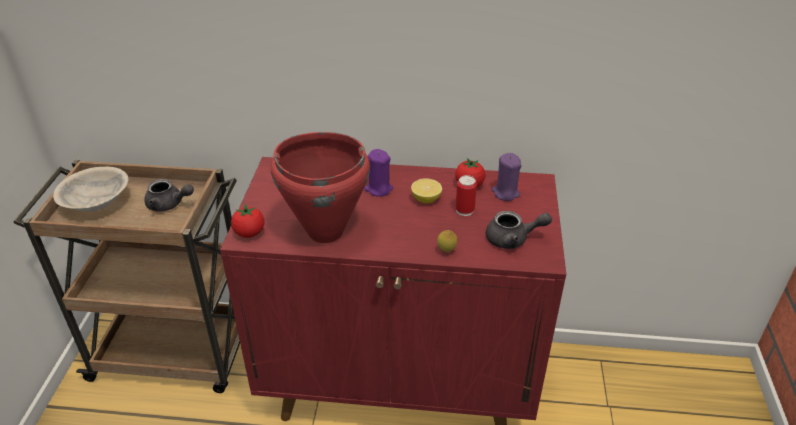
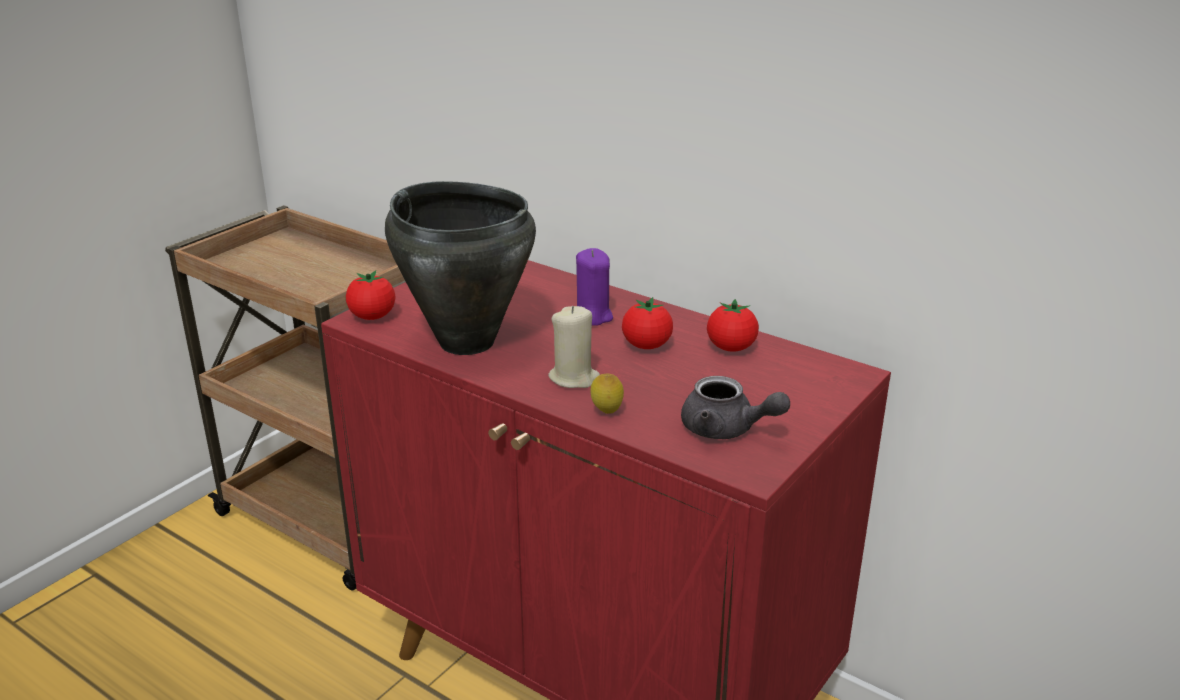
camera: 30 degrees right, 10 degrees down
beige bowl [53,167,128,212] -> none
grey teapot [144,179,194,211] -> none
red cooking pot [271,132,370,243] -> black cooking pot [385,181,536,355]
lemon [411,178,442,203] -> tomato [622,297,673,349]
can [455,175,477,216] -> none
purple candle [492,153,521,201] -> none
none -> beige candle [548,306,600,388]

